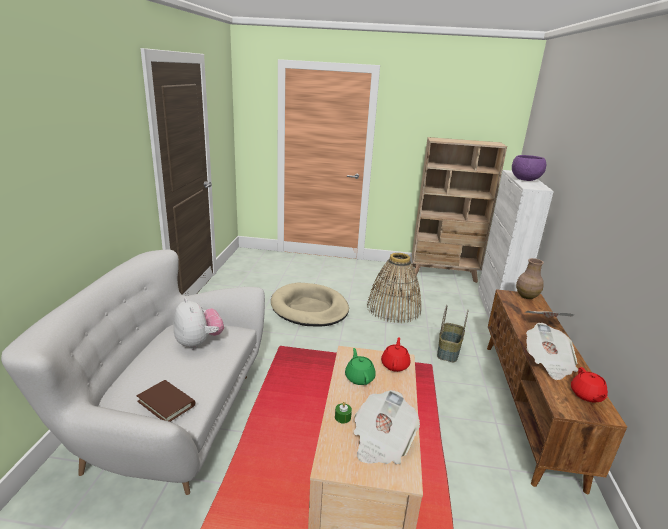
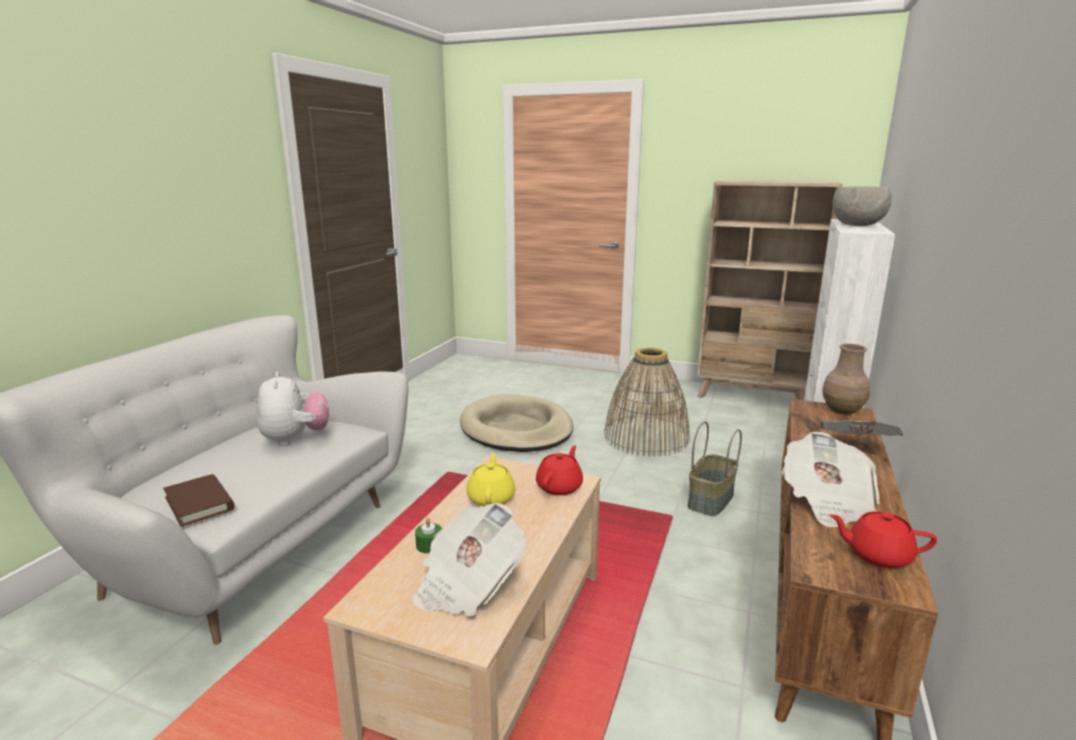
camera: 15 degrees right, 5 degrees down
green teapot [345,348,376,385] -> yellow teapot [467,453,515,507]
purple bowl [512,155,546,181] -> grey bowl [833,186,892,226]
red teapot [571,367,608,402] -> red teapot turned 90 degrees clockwise [830,511,937,568]

